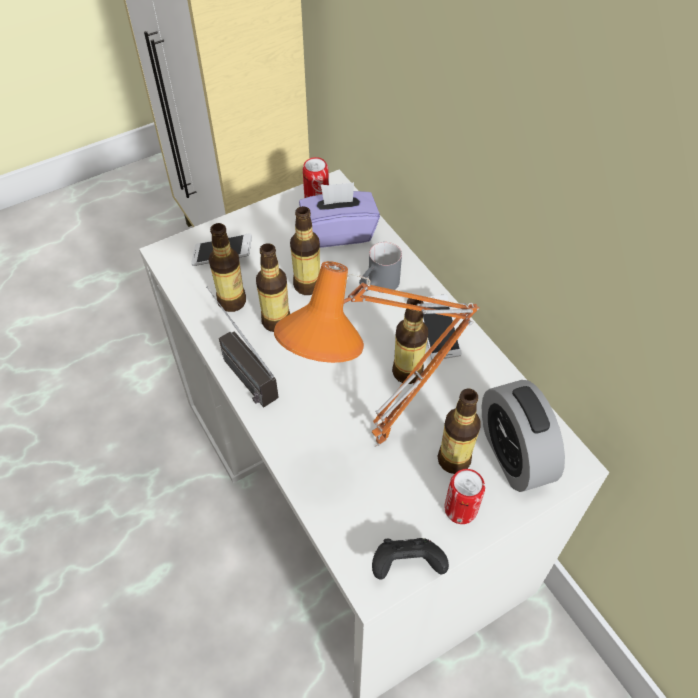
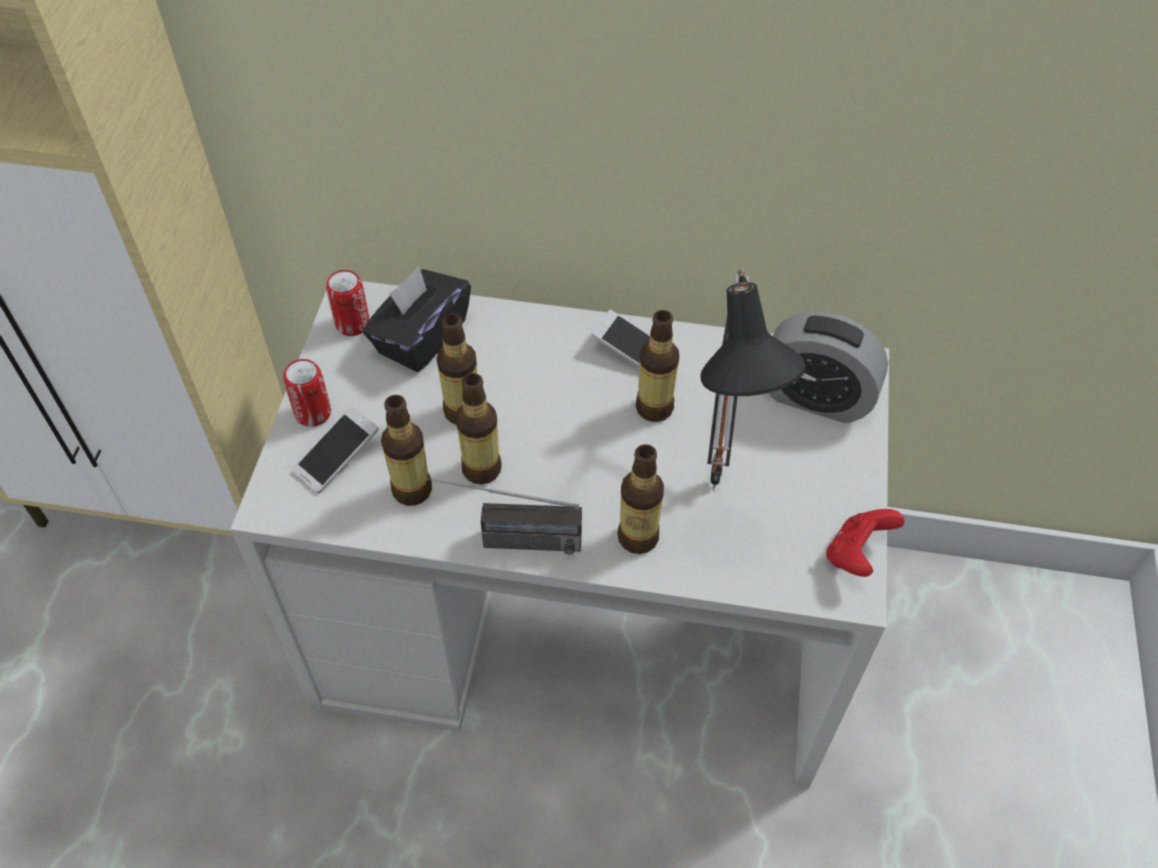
camera: 50 degrees left, 0 degrees up
orange table lamp [274,261,480,447] -> black table lamp [700,269,805,492]
purple tissue box [299,182,380,248] -> black tissue box [363,267,471,372]
grey mug [359,242,402,293] -> none
black game controller [372,538,449,580] -> red game controller [826,509,905,577]
bottle [438,389,481,474] -> bottle moved to [617,444,664,554]
can [445,469,485,524] -> can moved to [283,359,331,427]

